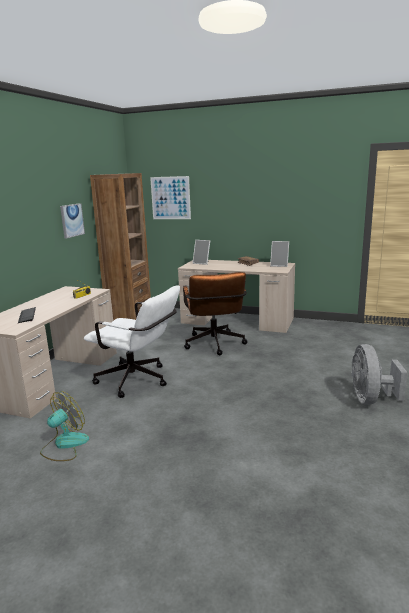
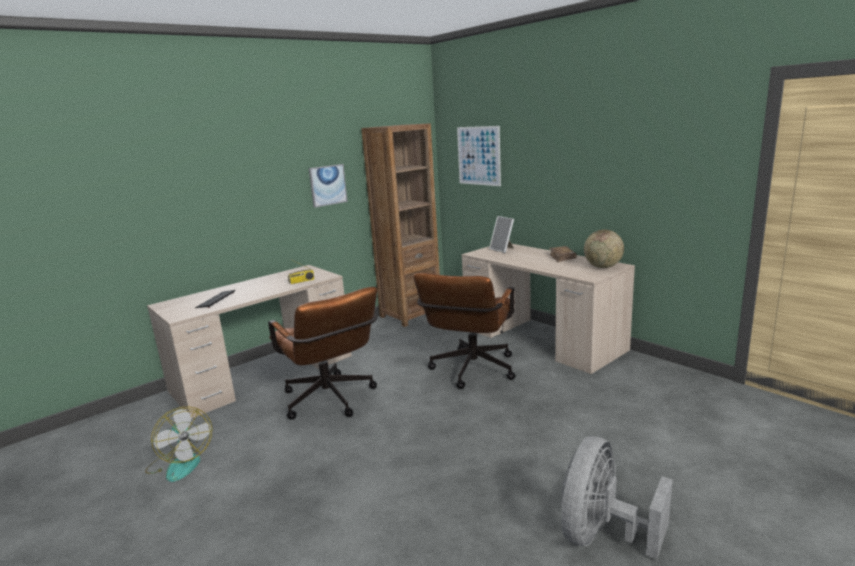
camera: 30 degrees right, 0 degrees up
fan [40,391,89,461] -> fan turned 75 degrees clockwise [145,407,212,482]
white office chair [84,285,180,398] -> brown office chair [268,287,377,420]
picture frame [270,241,289,267] -> globe [584,230,624,268]

